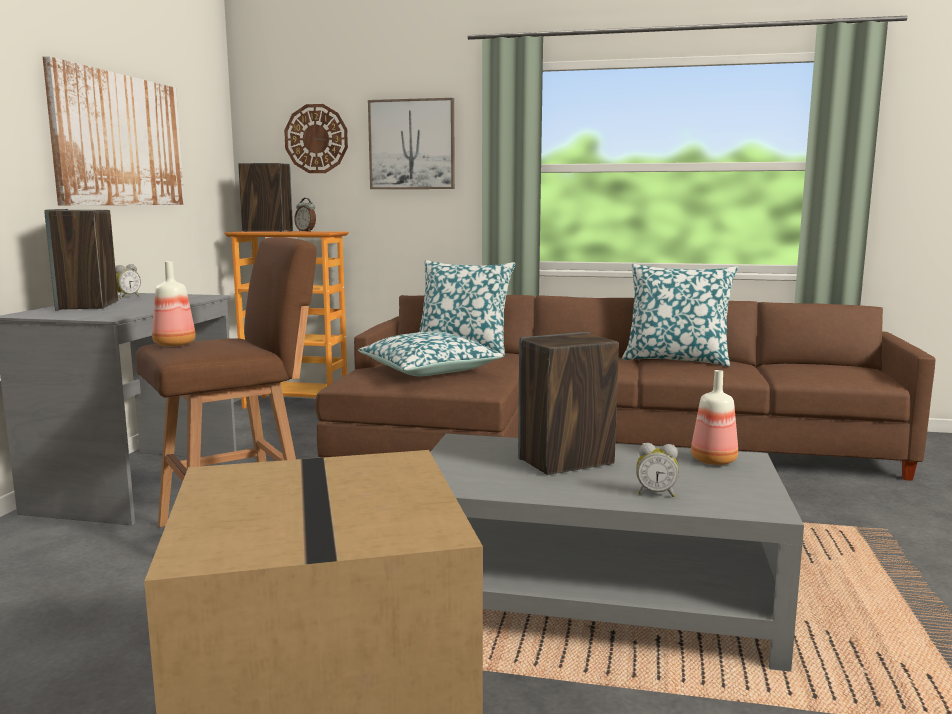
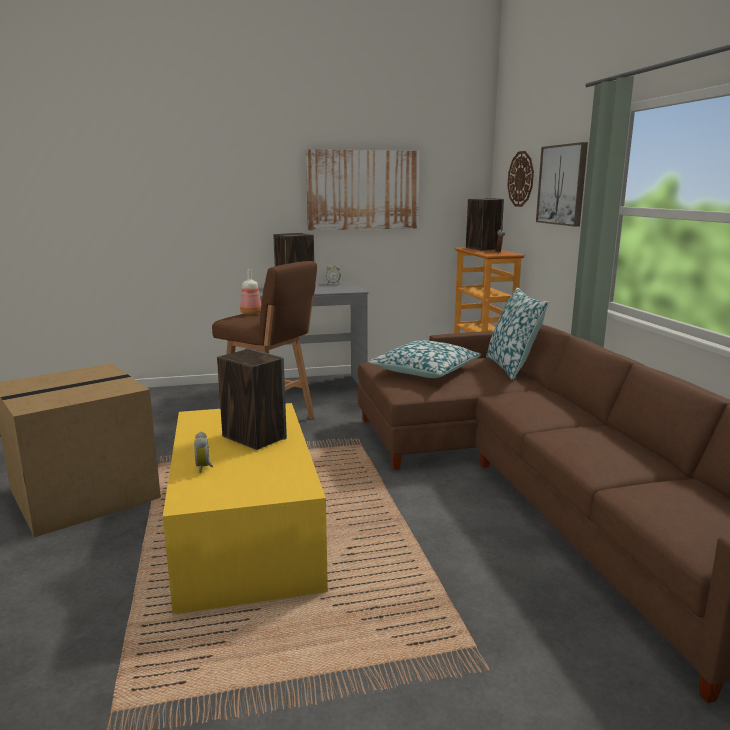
camera: 65 degrees right, 5 degrees up
grey coffee table [430,434,804,672] -> yellow coffee table [163,403,328,615]
pillow [622,264,738,367] -> none
bottle [691,370,738,465] -> none

